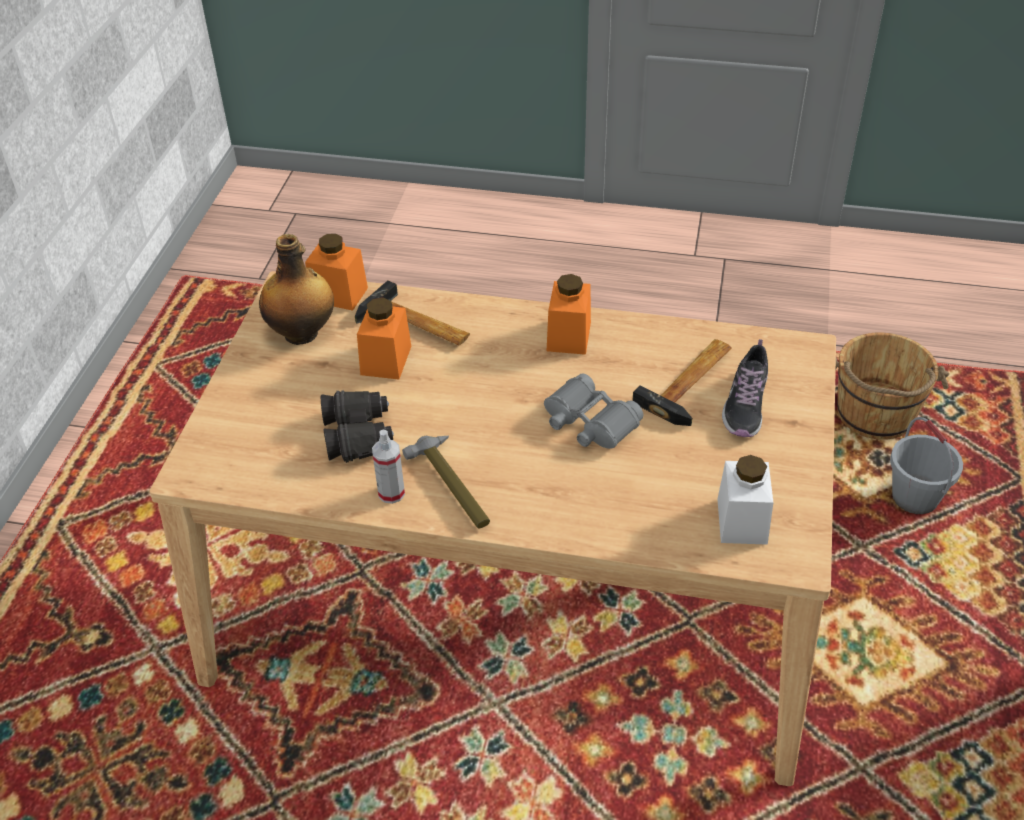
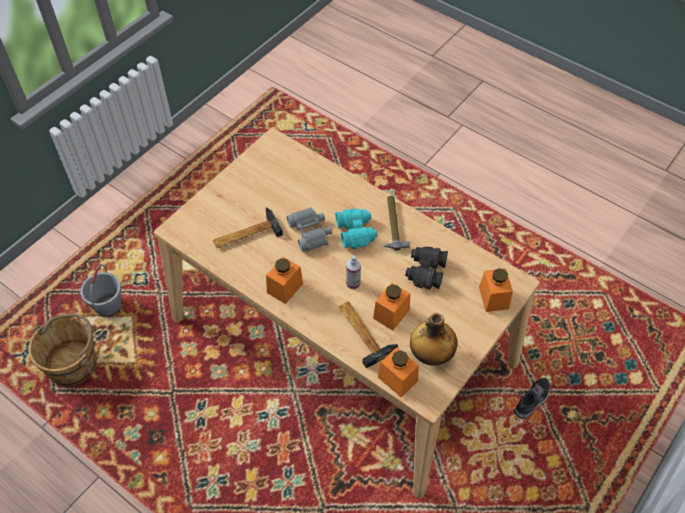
camera: 155 degrees left, 10 degrees up
spray bottle [372,430,405,504] -> spray bottle moved to [346,255,361,289]
white jar [717,455,773,545] -> none
shoe [722,339,768,437] -> shoe moved to [514,378,550,419]
none -> turquoise binoculars [336,208,377,249]
none -> orange jar [479,268,513,312]

